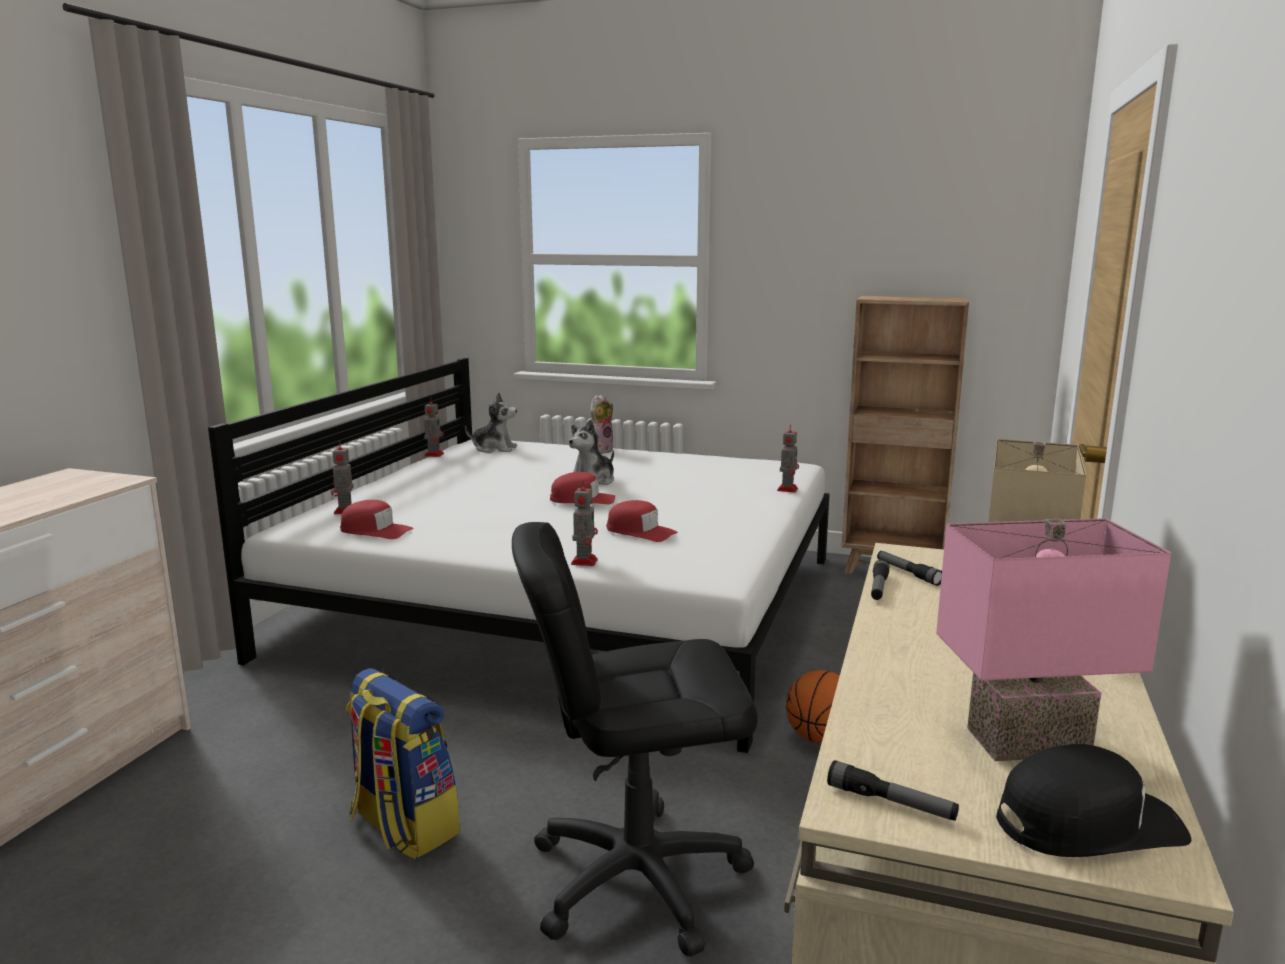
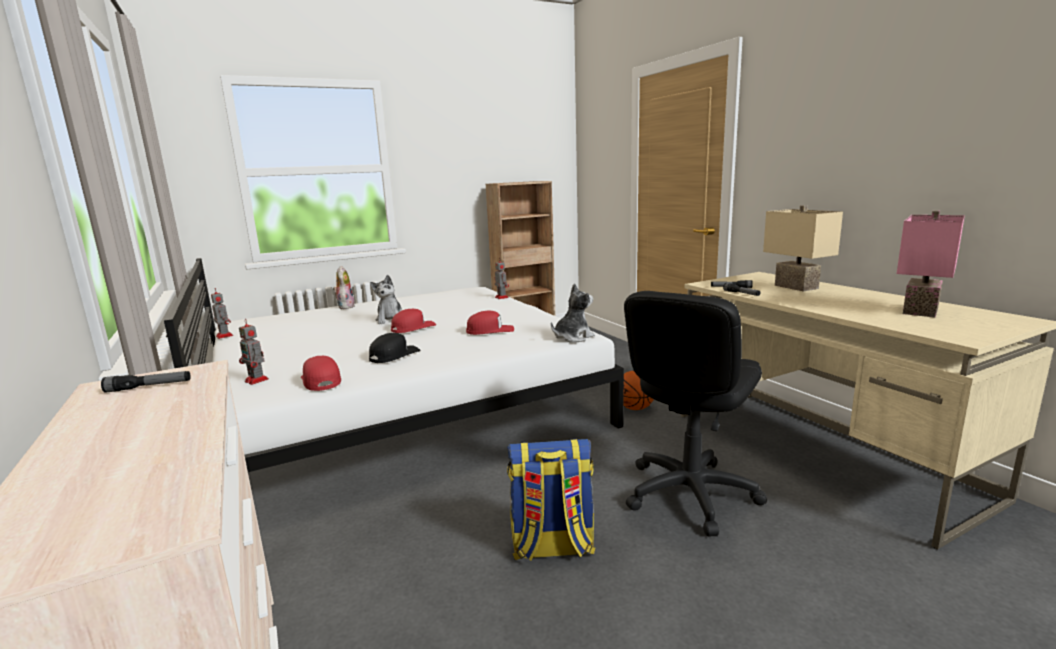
camera: 45 degrees left, 0 degrees up
red cap [340,500,414,539] -> red cap turned 90 degrees counterclockwise [301,356,341,391]
plush toy [465,392,517,453] -> plush toy moved to [551,284,595,343]
toy robot [571,480,598,566] -> none
flashlight [827,760,959,821] -> flashlight moved to [101,371,191,392]
black cap [996,744,1192,857] -> black cap moved to [369,333,420,363]

